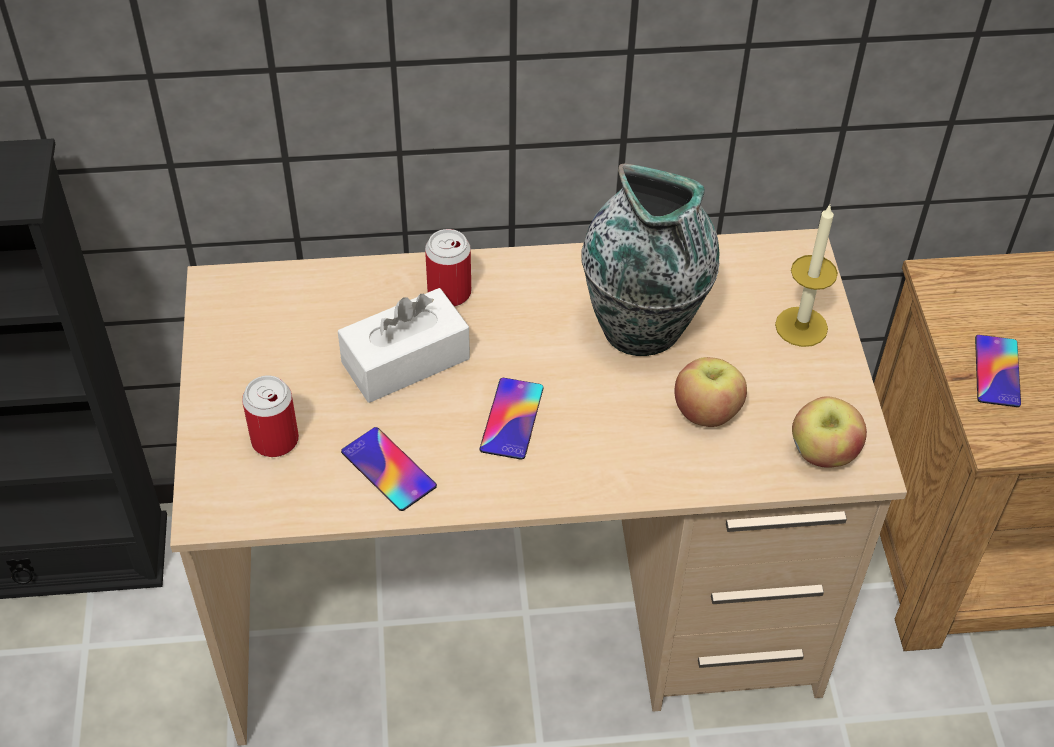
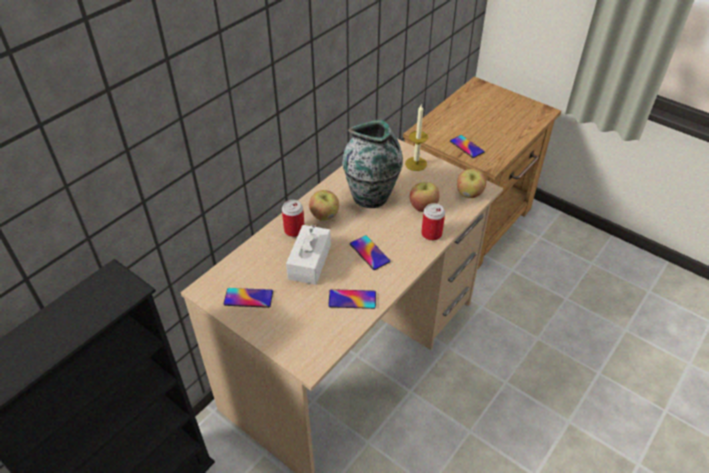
camera: 45 degrees left, 5 degrees down
can [242,375,299,457] -> can moved to [421,203,445,241]
none -> phone [224,288,273,308]
none -> apple [309,190,339,221]

